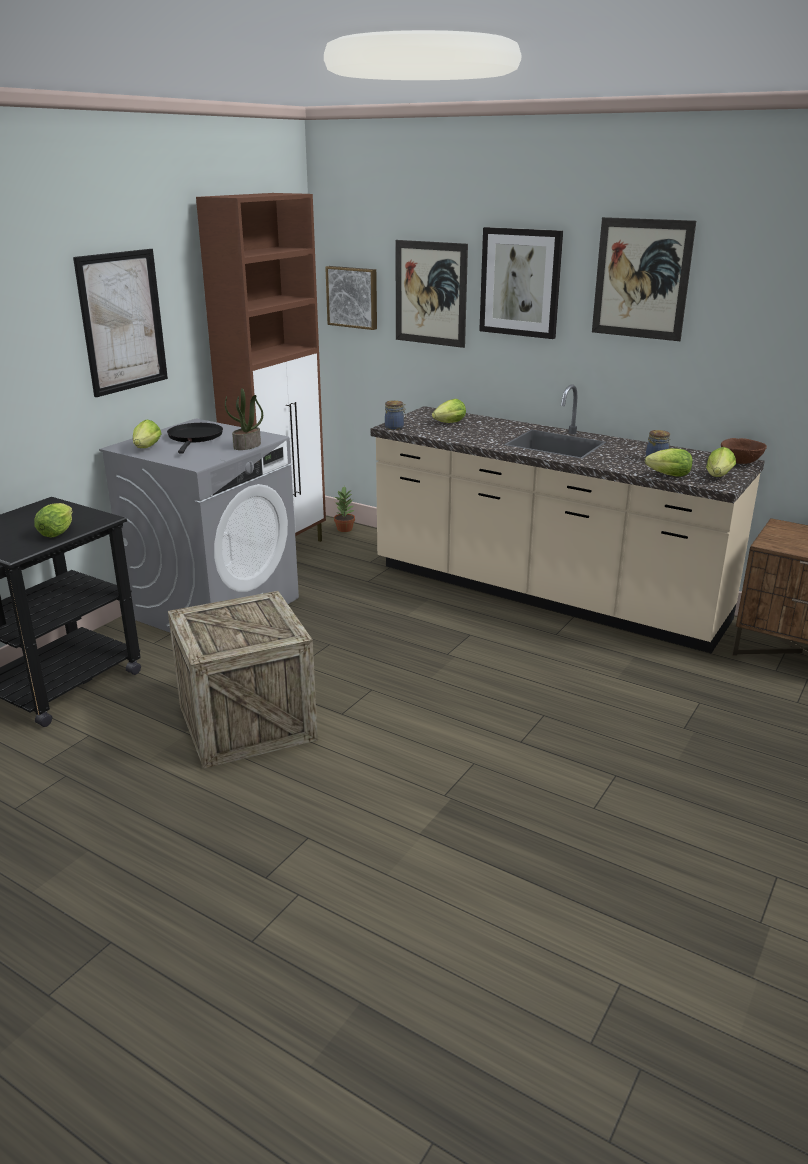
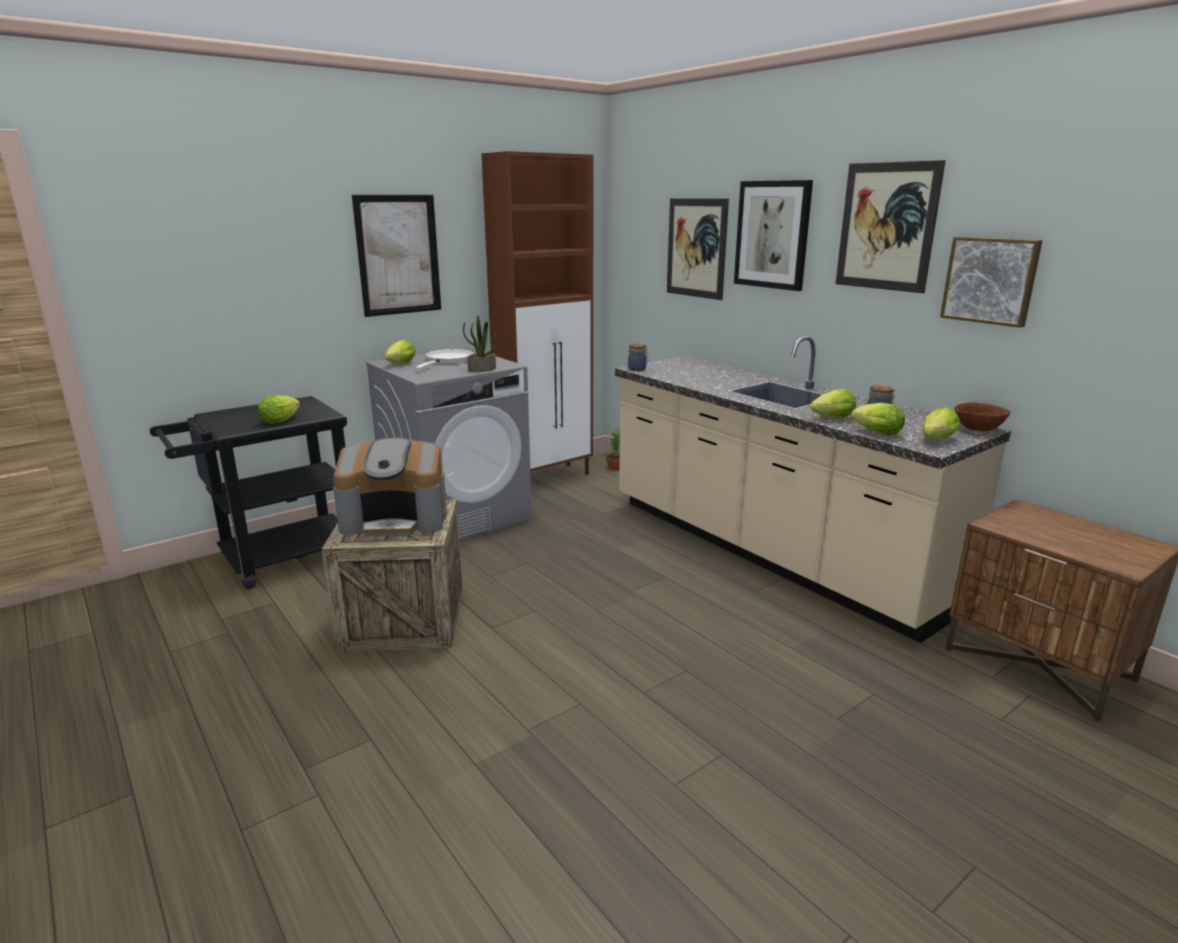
camera: 20 degrees right, 5 degrees down
black frying pan [167,423,223,454] -> white frying pan [416,349,475,369]
picture [325,266,377,330] -> picture moved to [940,237,1043,328]
lettuce [432,399,466,423] -> lettuce moved to [810,389,856,418]
none -> coffee machine [333,437,447,537]

